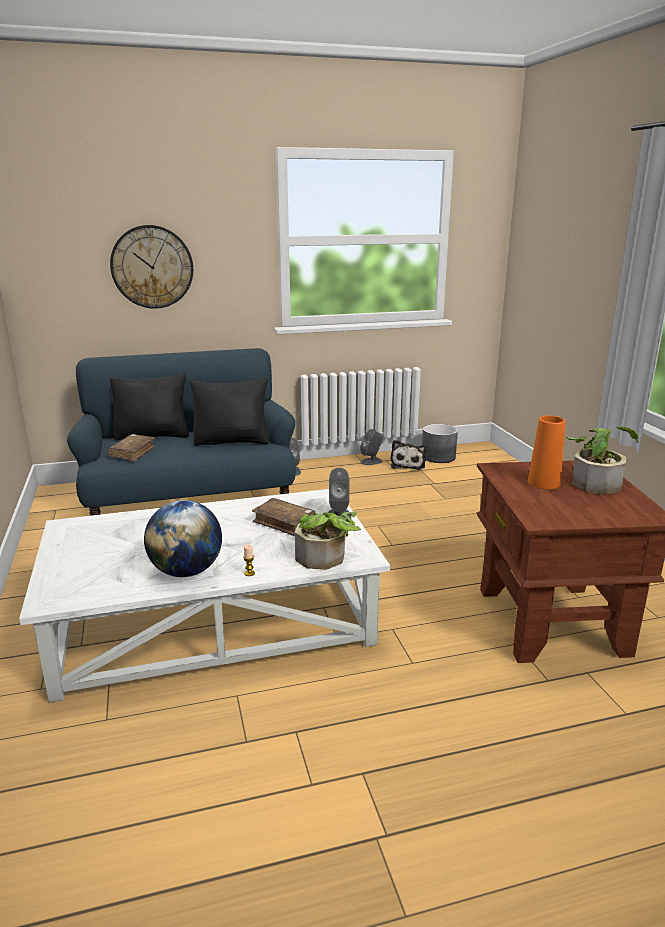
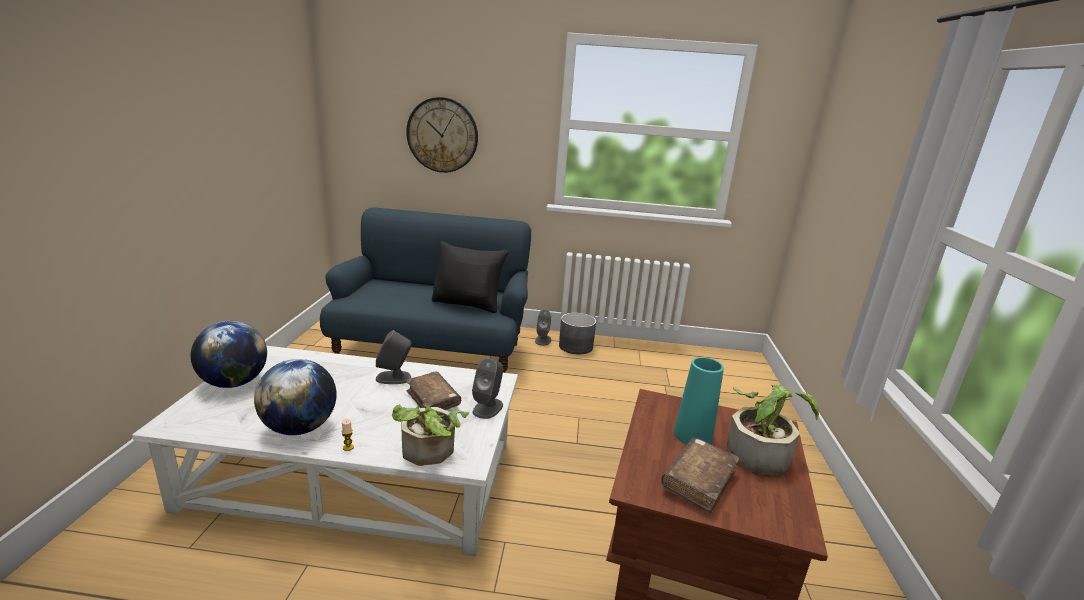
camera: 20 degrees right, 0 degrees up
brown book [108,434,155,461] -> brown book moved to [661,438,739,515]
black pillow [110,373,189,441] -> none
grey speaker [360,429,383,465] -> grey speaker moved to [376,330,412,384]
plush toy [390,440,426,470] -> none
grey planter [422,424,458,463] -> grey planter moved to [559,312,596,354]
orange vase [528,416,566,489] -> turquoise vase [674,357,724,444]
none -> globe [191,321,267,388]

